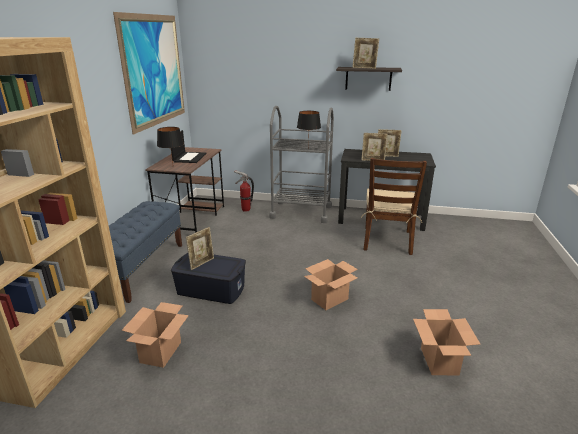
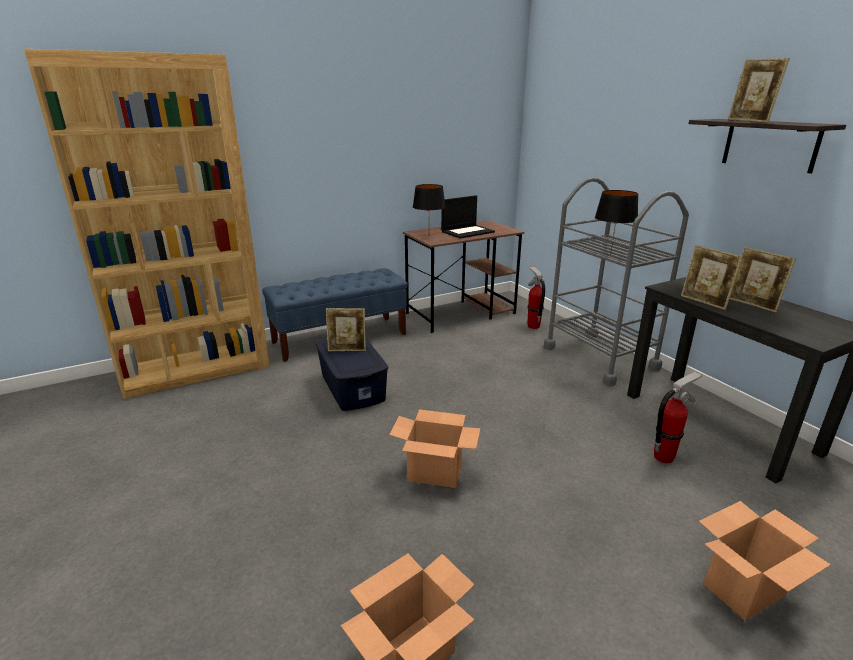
camera: 50 degrees right, 0 degrees up
picture [113,12,185,135] -> none
cardboard box [122,302,189,368] -> cardboard box moved to [699,501,831,621]
brown chair [361,158,427,255] -> fire extinguisher [654,371,703,463]

